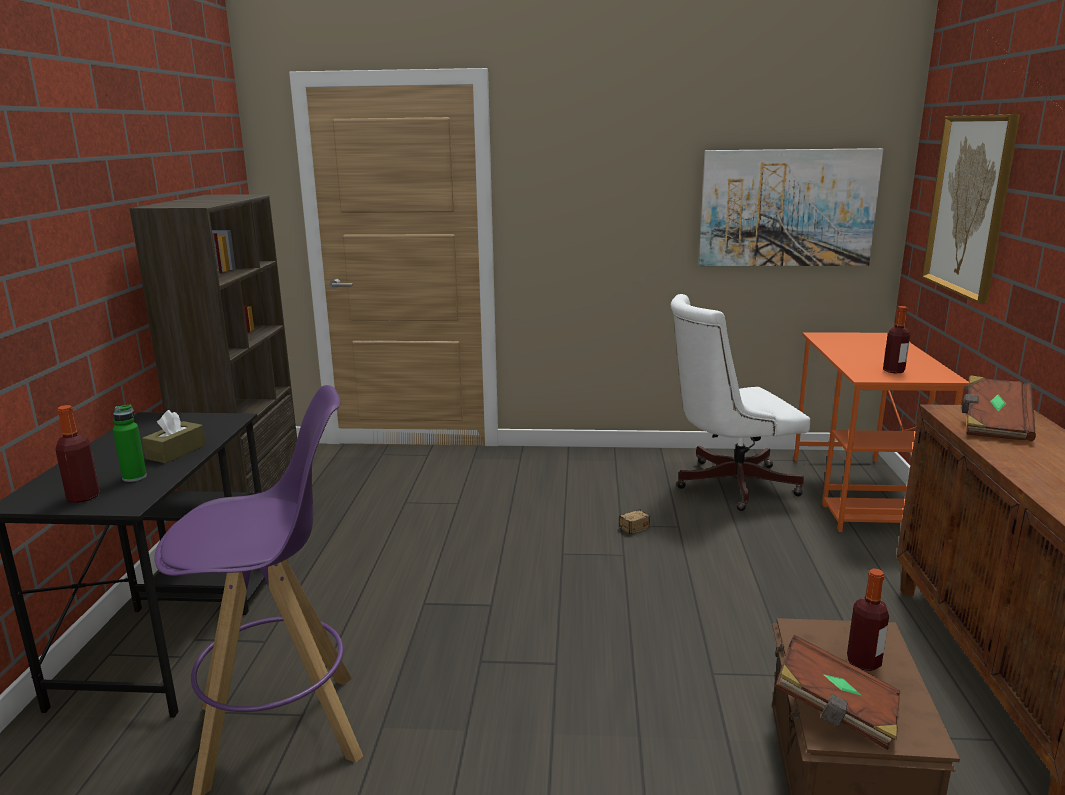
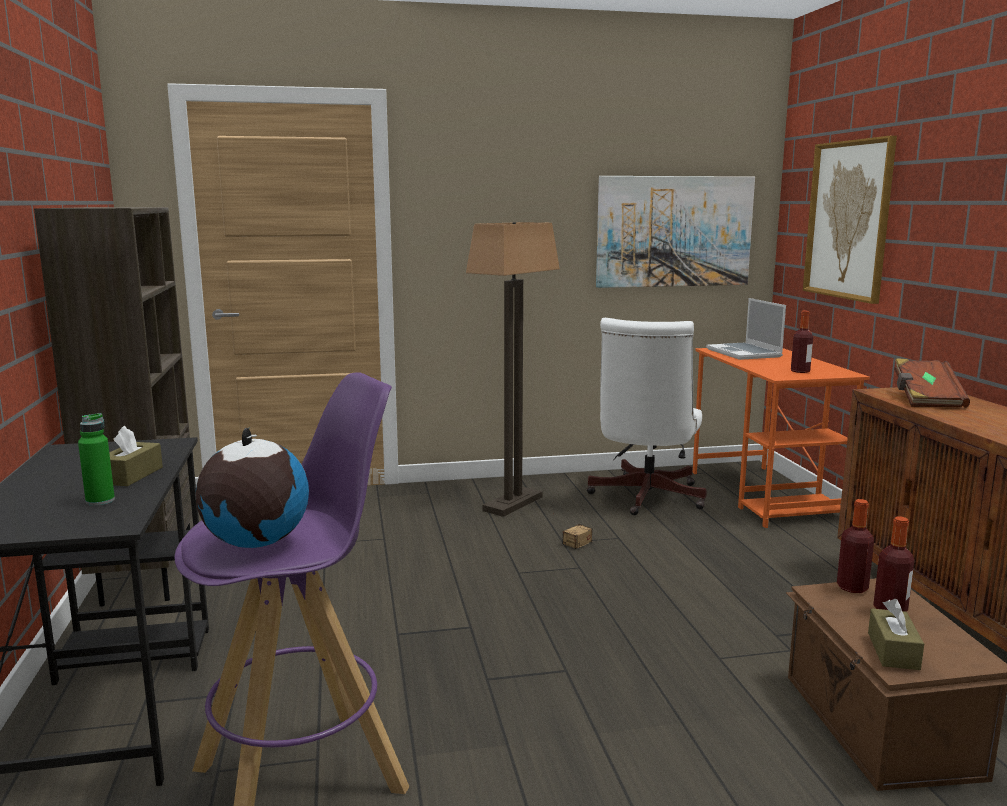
camera: 15 degrees left, 5 degrees down
bottle [56,405,99,503] -> bottle moved to [837,499,874,593]
white office chair [671,294,810,511] -> white office chair turned 45 degrees counterclockwise [586,318,707,515]
brown book [775,635,900,750] -> brown tissue box [868,599,924,670]
none -> globe [196,427,309,548]
none -> floor lamp [466,222,560,517]
none -> laptop [706,298,786,360]

